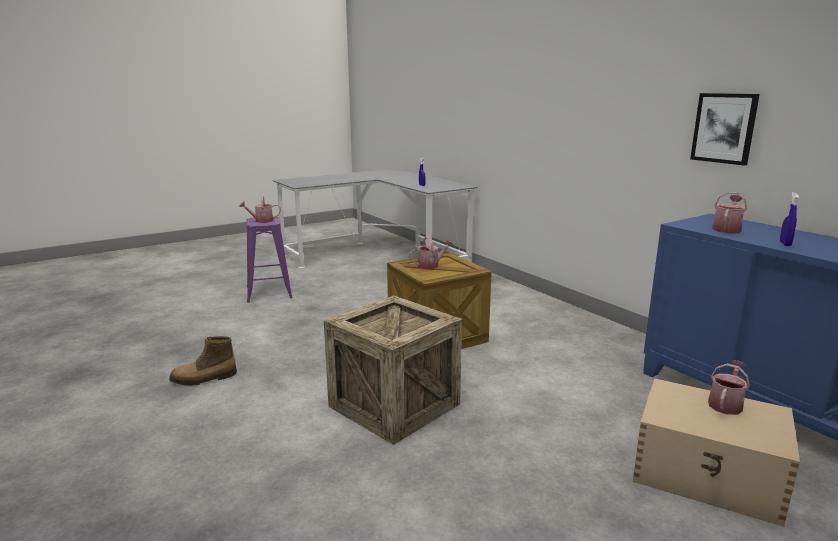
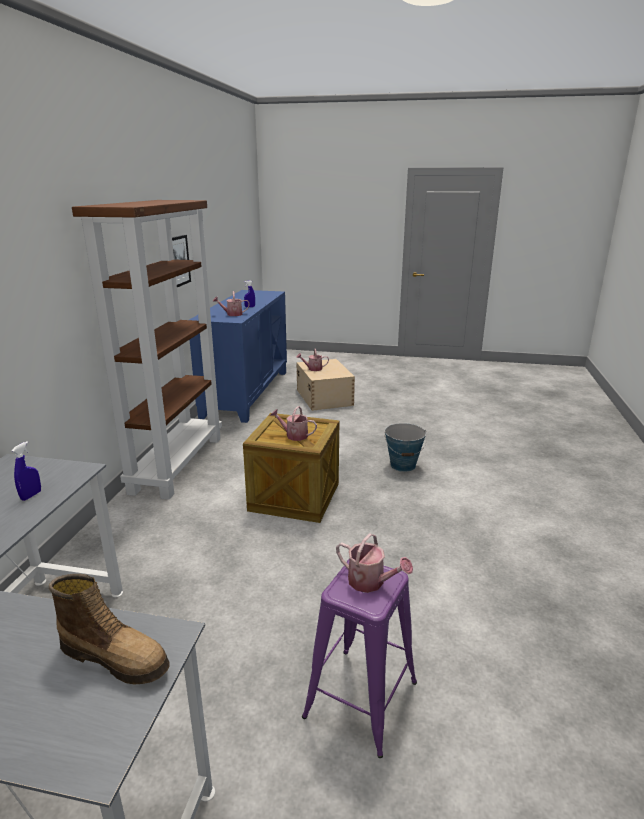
camera: 135 degrees left, 5 degrees up
boot [169,336,237,386] -> boot moved to [49,574,170,684]
crate [324,296,462,445] -> bucket [385,423,427,472]
none -> brown bookcase [72,200,222,500]

